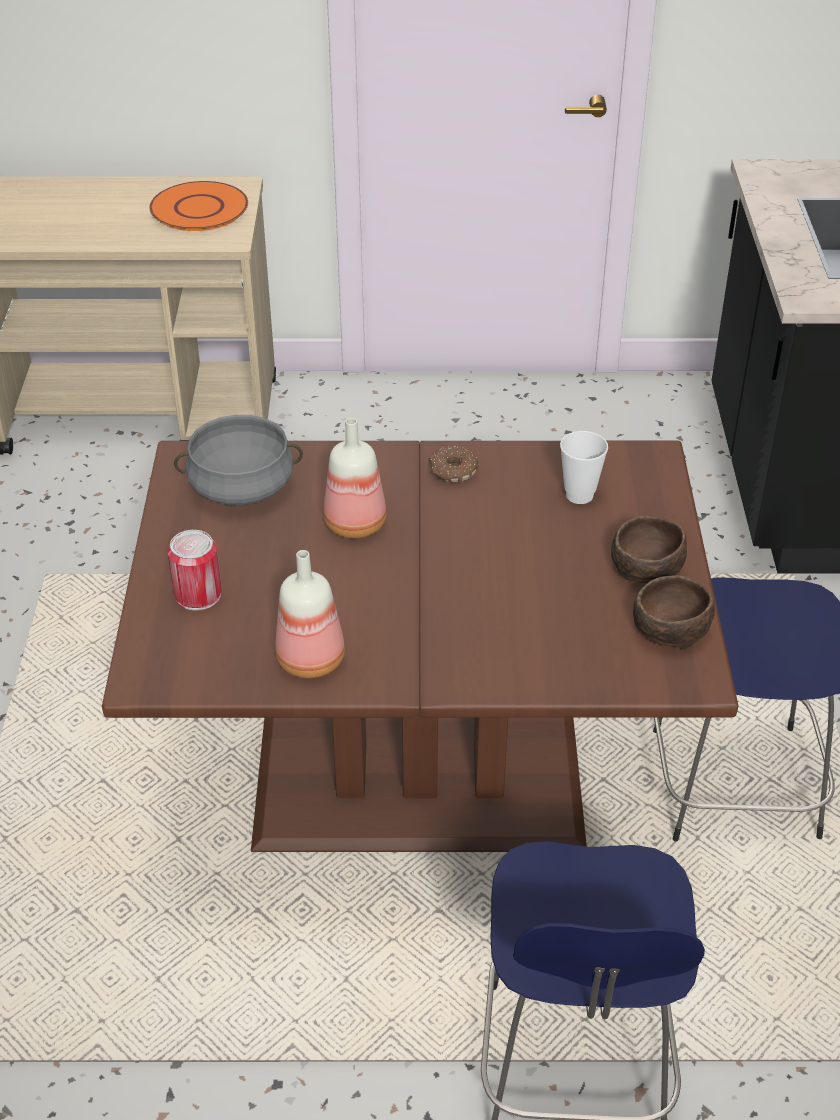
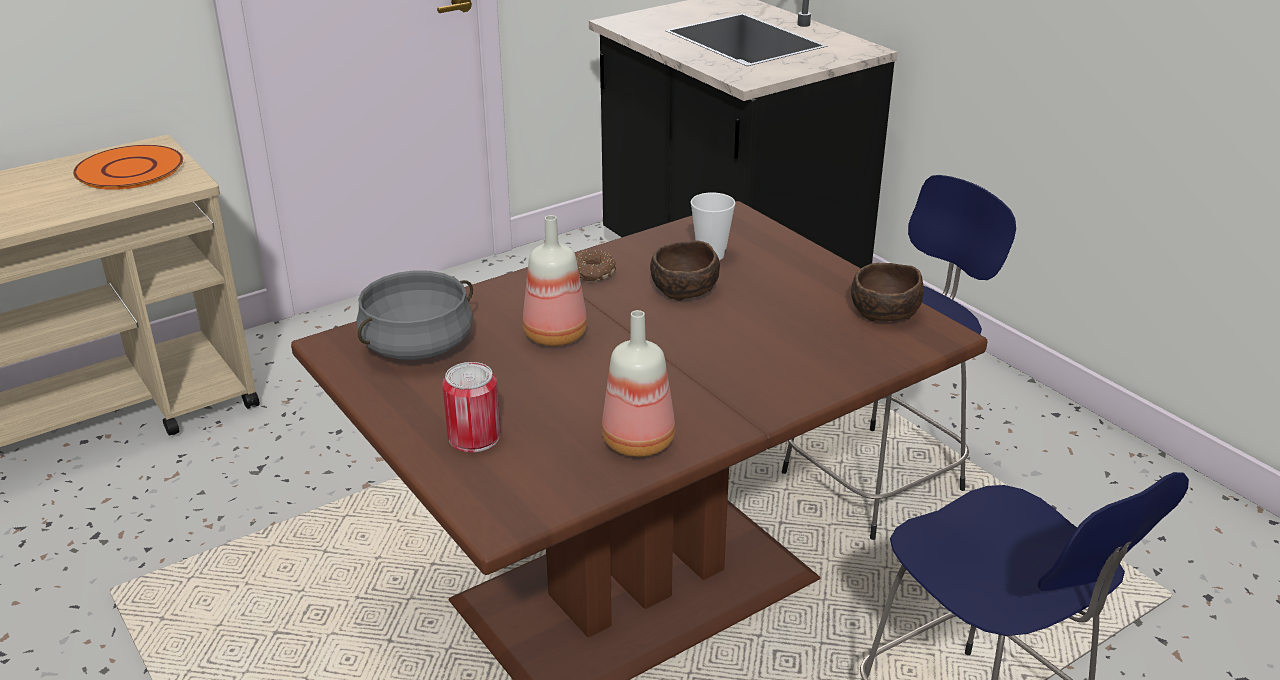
camera: 35 degrees left, 10 degrees down
brown bowl [611,516,687,584] -> brown bowl moved to [650,240,720,301]

